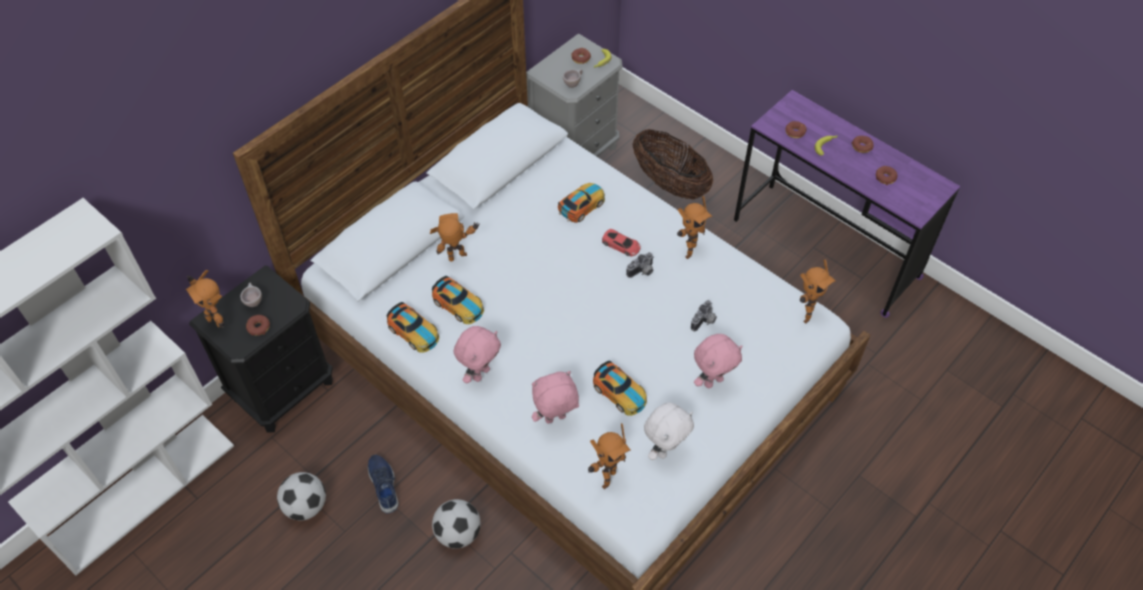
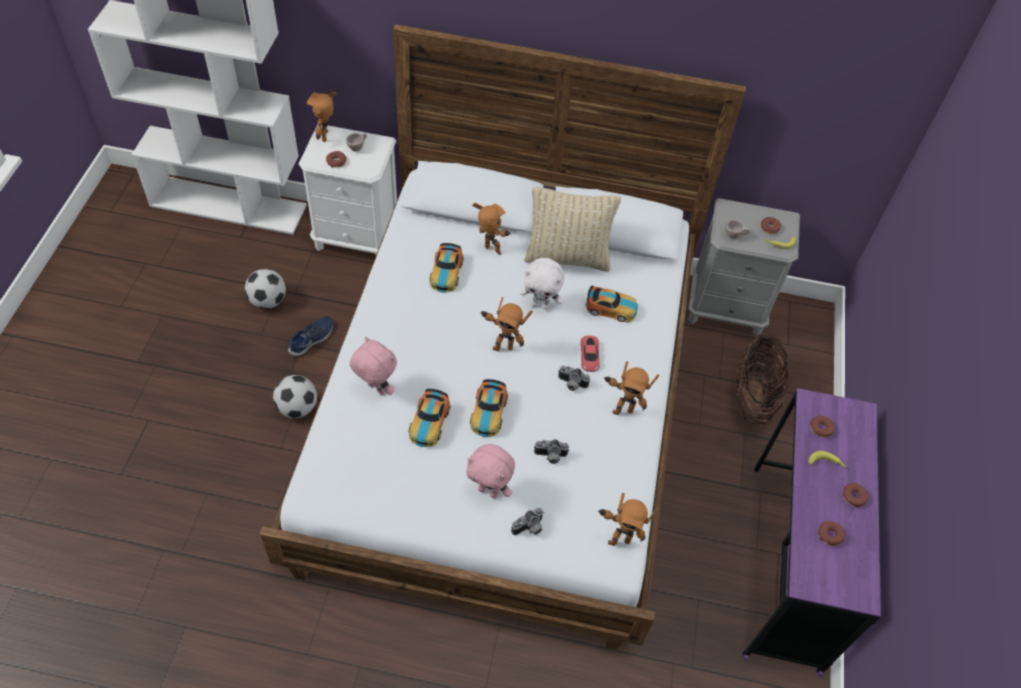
camera: 55 degrees right, 0 degrees up
black nightstand [189,266,333,433] -> white nightstand [299,125,397,257]
toy car [387,302,439,353] -> toy car moved to [470,379,508,437]
pink plush toy [454,326,501,384] -> none
toy robot [588,423,631,489] -> toy robot moved to [480,297,533,351]
white plush toy [644,402,694,460] -> white plush toy moved to [520,258,564,310]
none -> camera [511,508,544,535]
none -> beige pillow [524,187,621,272]

